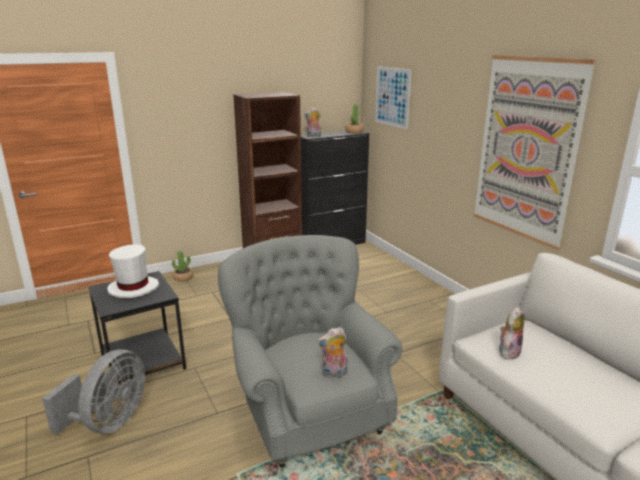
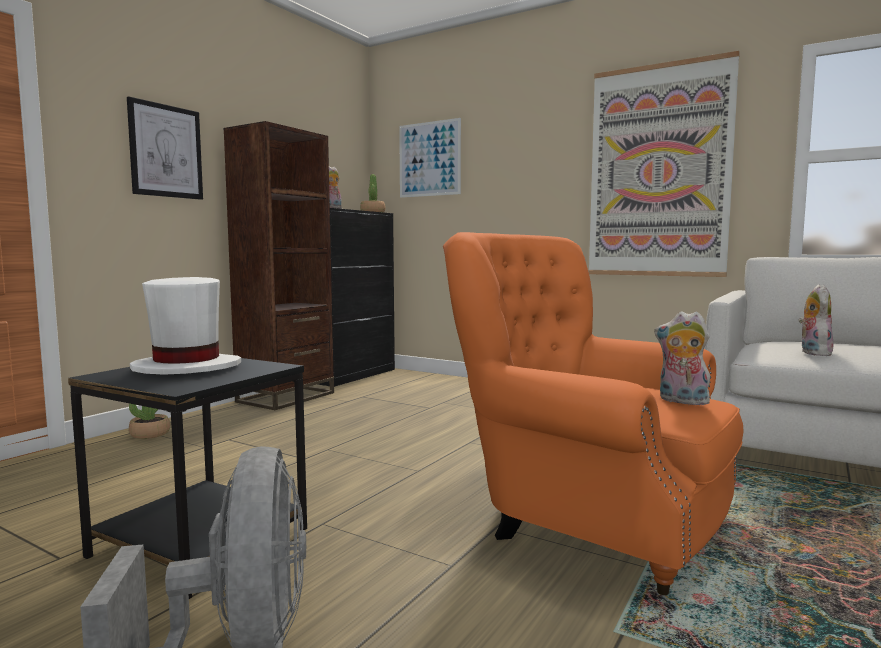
camera: 30 degrees left, 15 degrees down
grey armchair [218,235,402,468] -> orange armchair [443,232,744,595]
plush toy [317,327,348,378] -> plush toy turned 75 degrees clockwise [654,312,710,405]
none -> picture [127,96,203,200]

